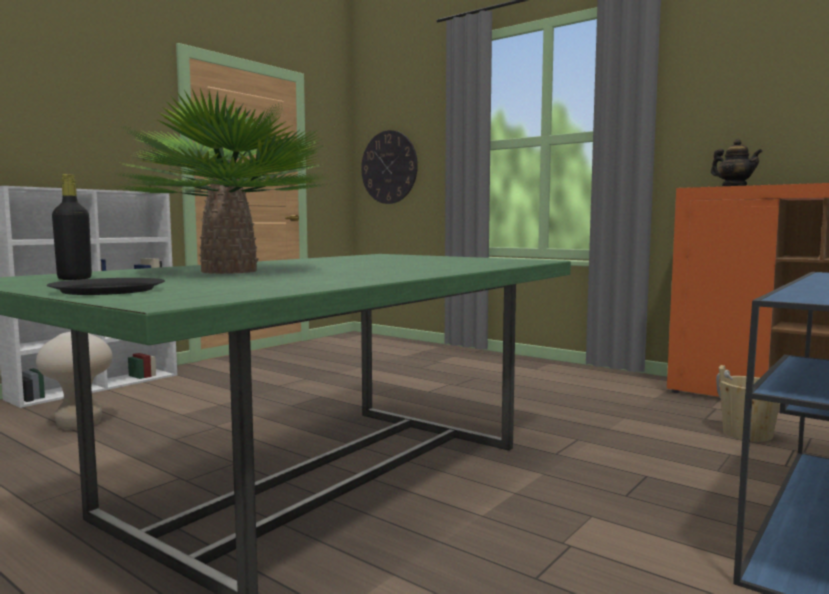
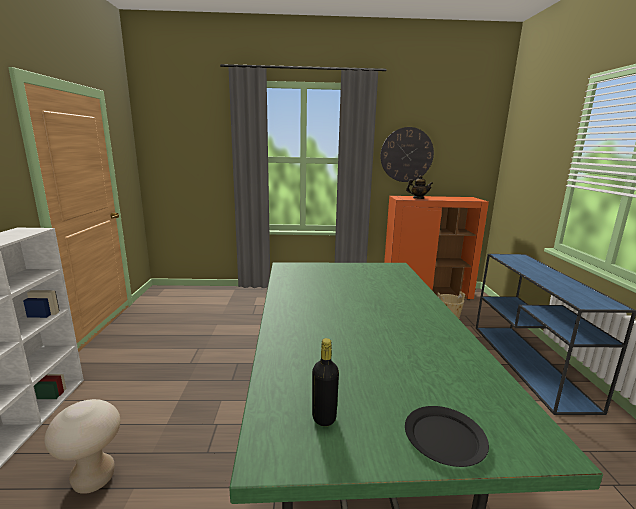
camera: 40 degrees left, 10 degrees up
potted plant [111,88,329,274] -> none
wall clock [361,130,418,204] -> wall clock moved to [380,127,434,182]

